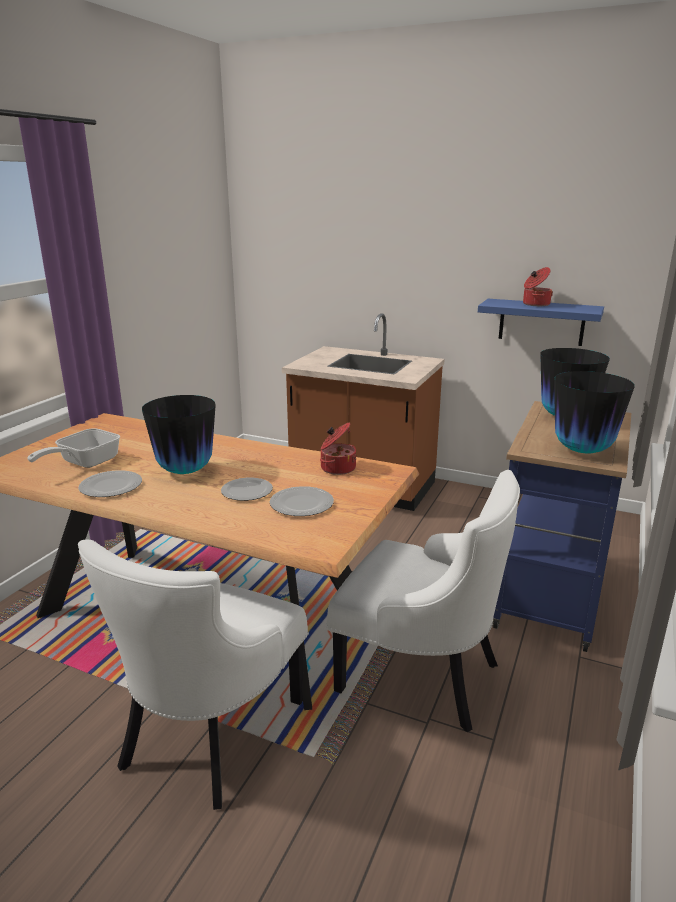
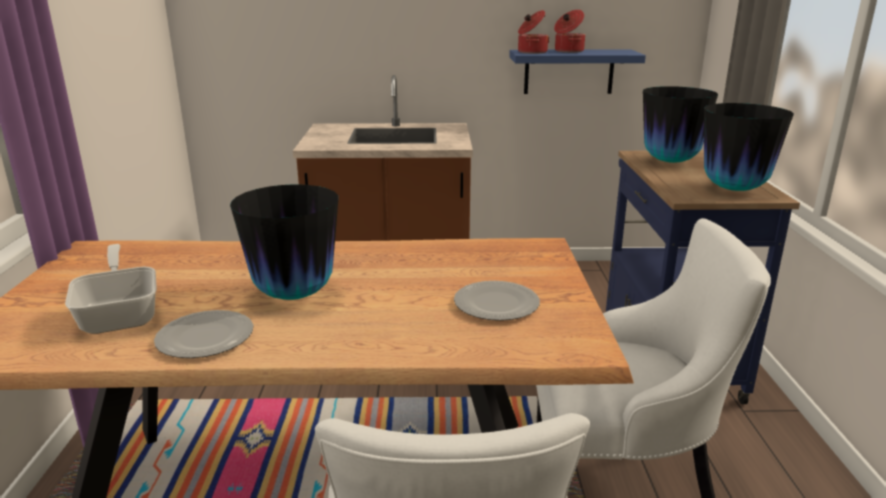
camera: 25 degrees left, 0 degrees up
frying pan [27,428,120,468] -> frying pan turned 150 degrees clockwise [65,244,157,334]
plate [221,478,273,501] -> none
cooking pot [320,423,356,475] -> cooking pot moved to [518,10,550,54]

